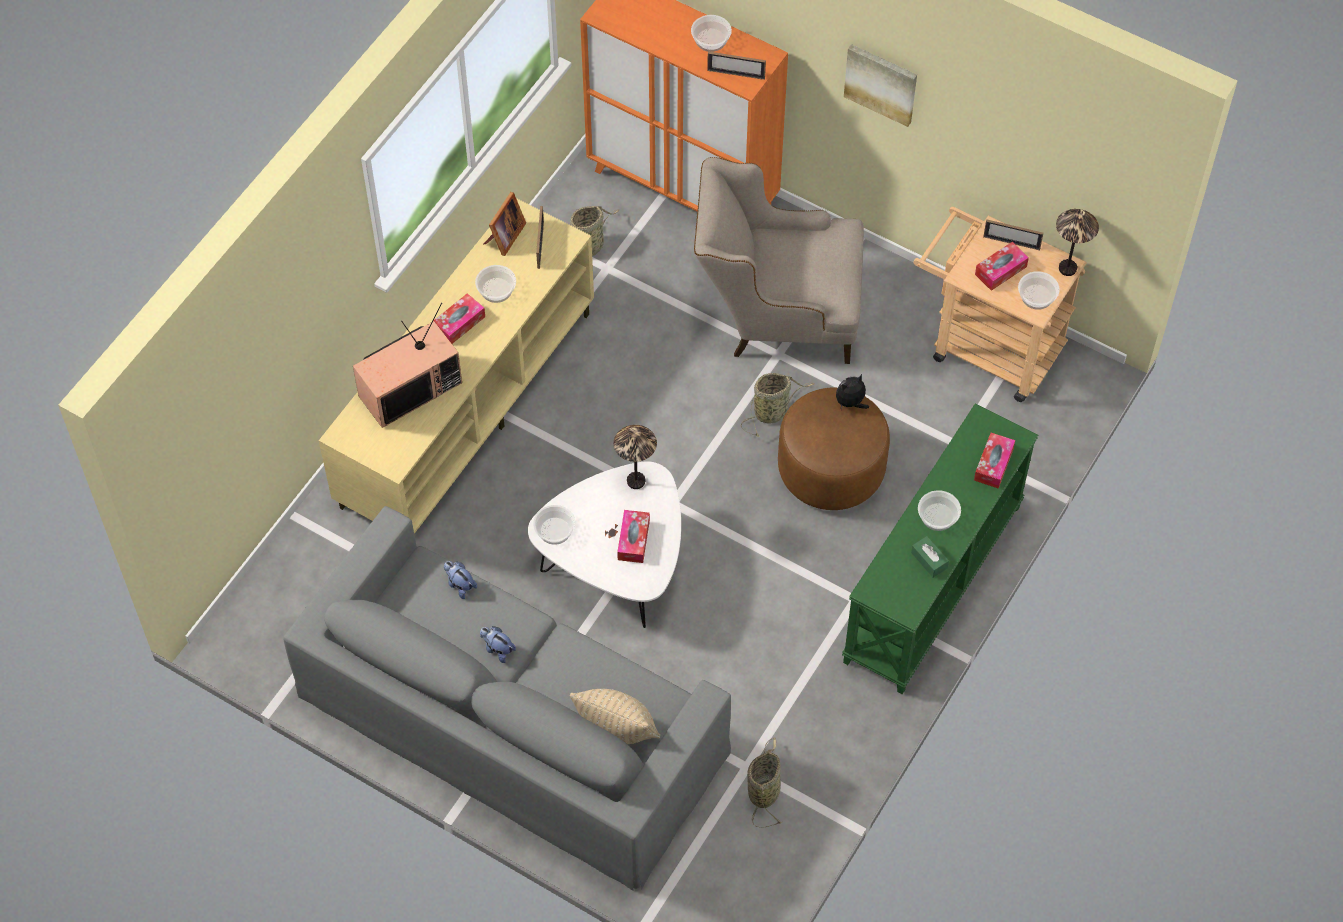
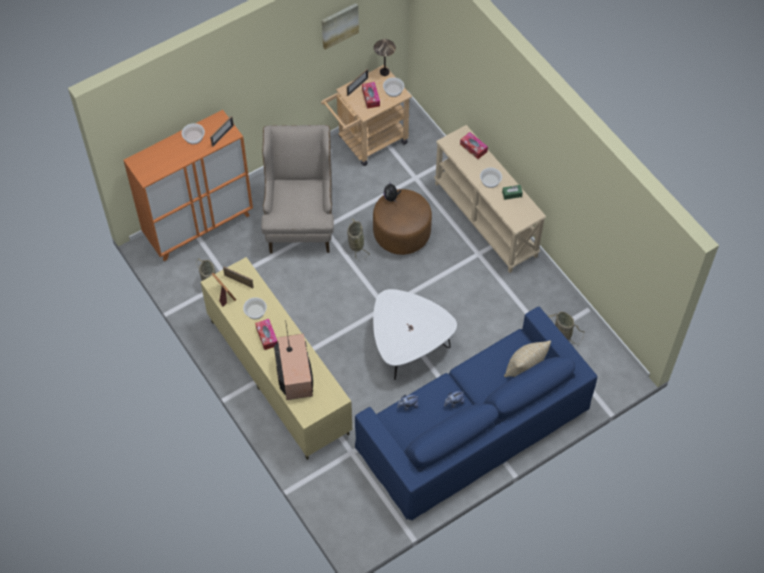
camera: 65 degrees left, 0 degrees up
grey sofa [283,506,731,891] -> blue sofa [355,307,597,521]
bowl [533,505,575,545] -> none
table lamp [614,425,657,489] -> none
tissue box [617,510,650,563] -> none
beige armchair [694,157,864,364] -> beige armchair turned 150 degrees clockwise [261,125,334,253]
green console table [842,404,1038,694] -> beige console table [434,125,546,273]
picture [844,44,917,127] -> picture moved to [322,3,359,50]

